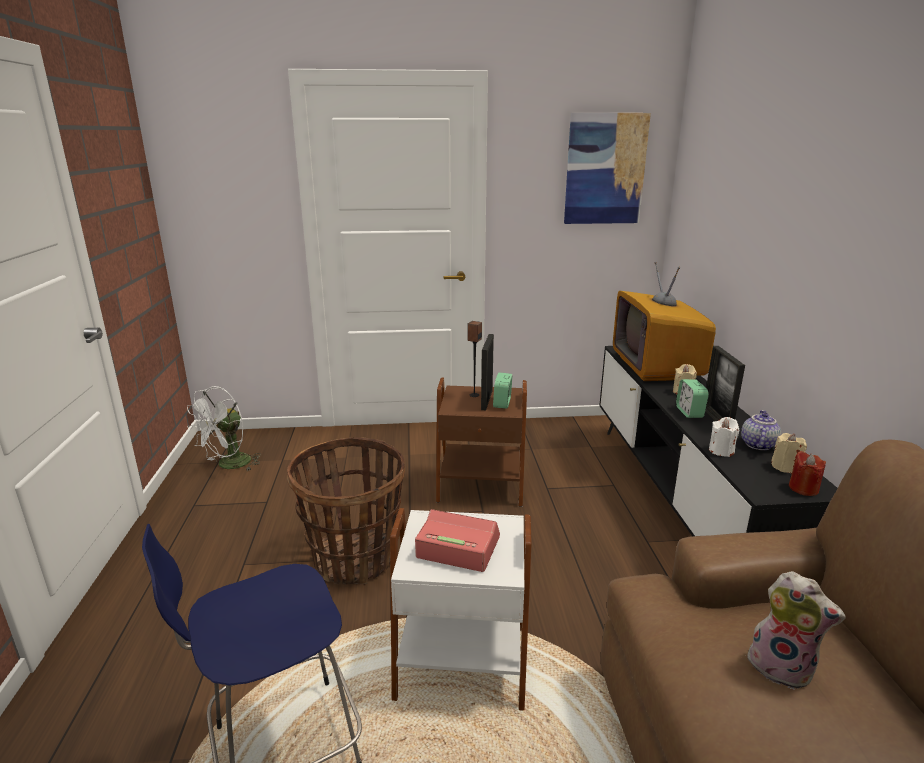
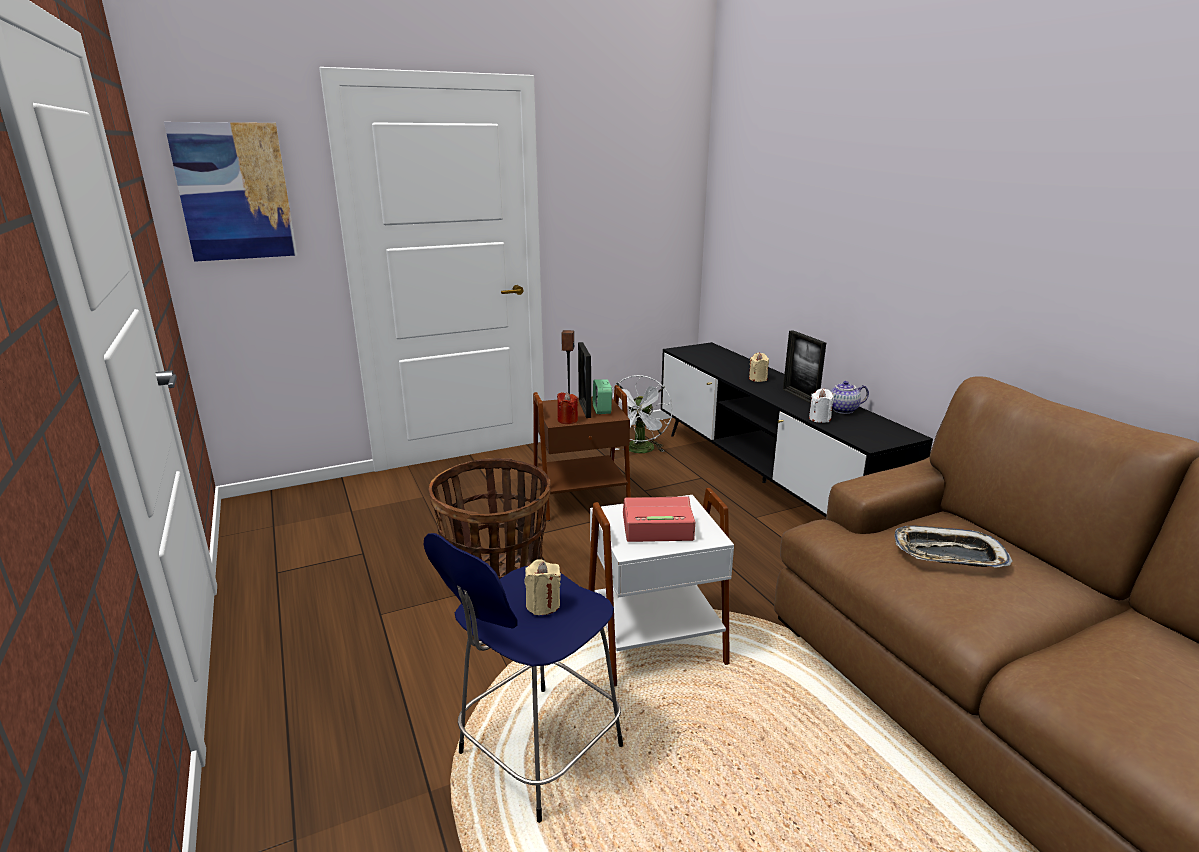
camera: 20 degrees left, 0 degrees up
white fan [187,386,261,471] -> white fan moved to [612,375,673,453]
picture [564,113,651,224] -> picture moved to [164,122,297,262]
television [613,262,716,381] -> none
alarm clock [676,379,709,418] -> none
teapot [741,410,781,450] -> teapot turned 105 degrees counterclockwise [831,381,869,414]
plush toy [745,571,846,690] -> tray [894,526,1012,568]
beige candle [771,433,807,473] -> beige candle moved to [524,560,561,615]
red candle [789,451,826,496] -> red candle moved to [557,392,578,424]

